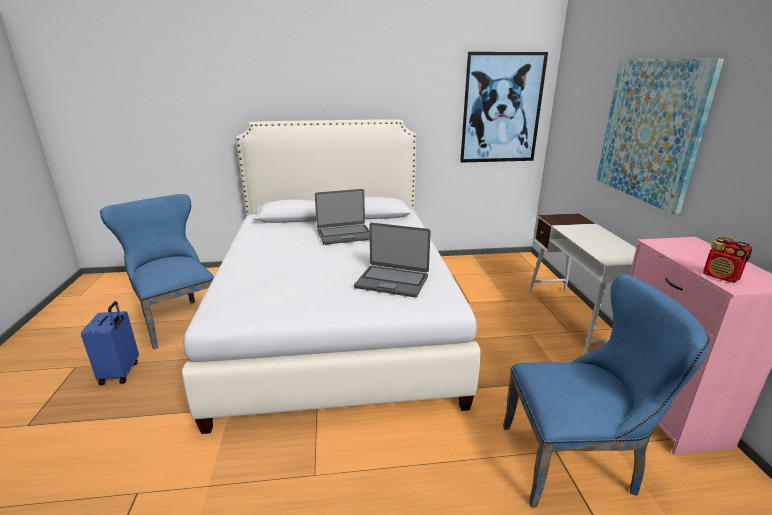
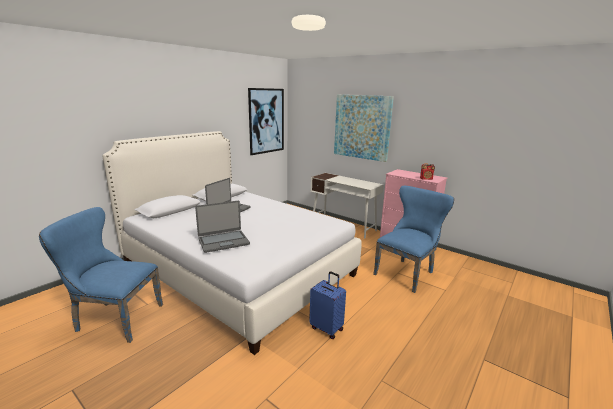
camera: 45 degrees left, 5 degrees down
blue suitcase [81,301,139,385] -> blue suitcase moved to [309,271,346,339]
laptop [354,223,431,297] -> laptop moved to [195,201,250,253]

